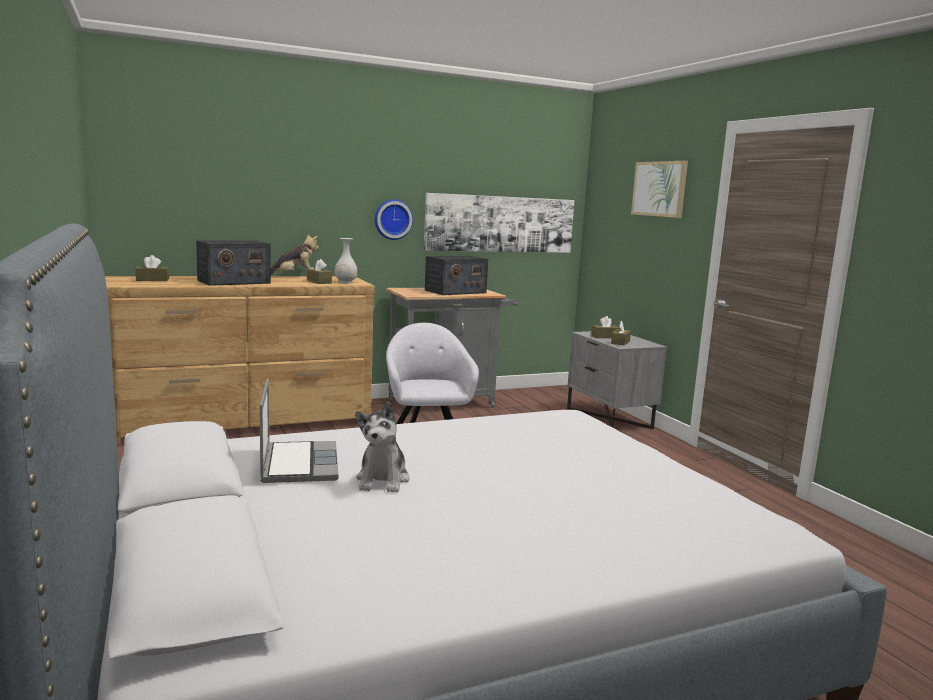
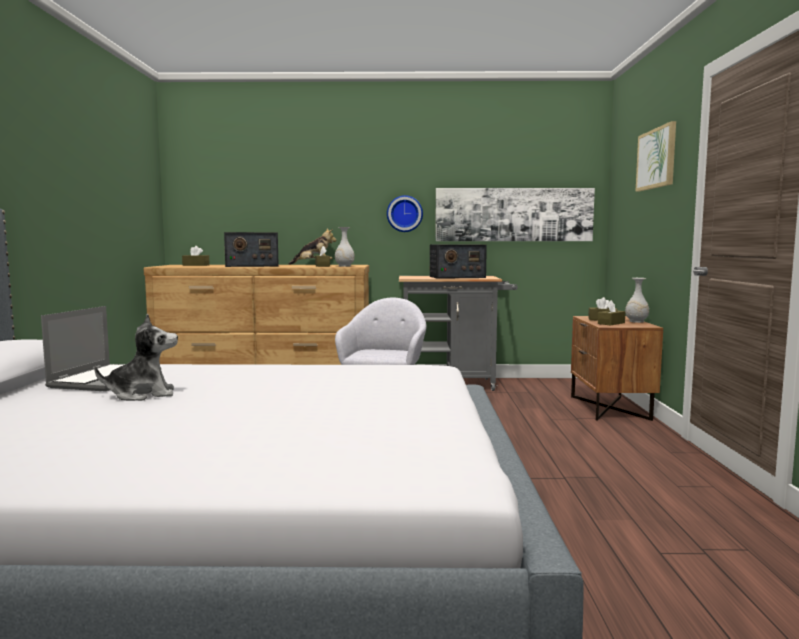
camera: 25 degrees right, 5 degrees down
plush toy [355,402,409,493] -> plush toy turned 135 degrees counterclockwise [94,314,178,401]
grey nightstand [567,331,667,429] -> brown nightstand [571,316,663,421]
none -> white vase [625,278,649,323]

